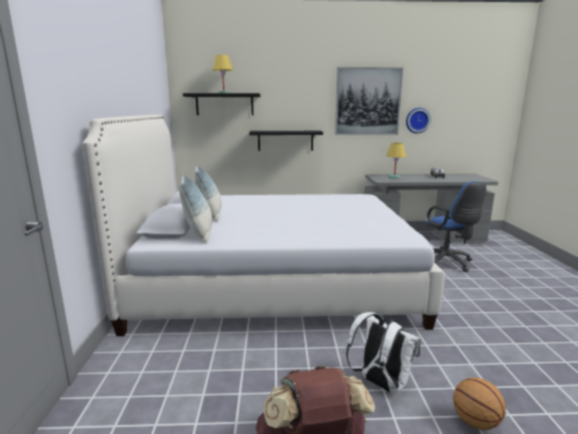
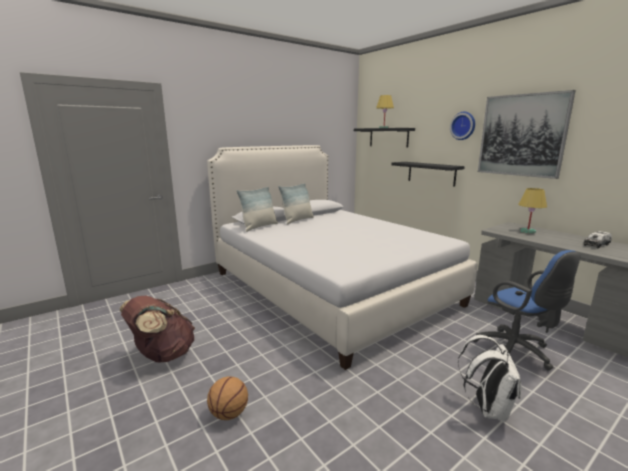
camera: 55 degrees right, 0 degrees up
white backpack [346,312,420,394] -> white backpack moved to [458,335,521,421]
wall clock [406,108,431,133] -> wall clock moved to [450,112,475,140]
blue office chair [425,181,486,272] -> blue office chair turned 60 degrees counterclockwise [472,250,581,370]

